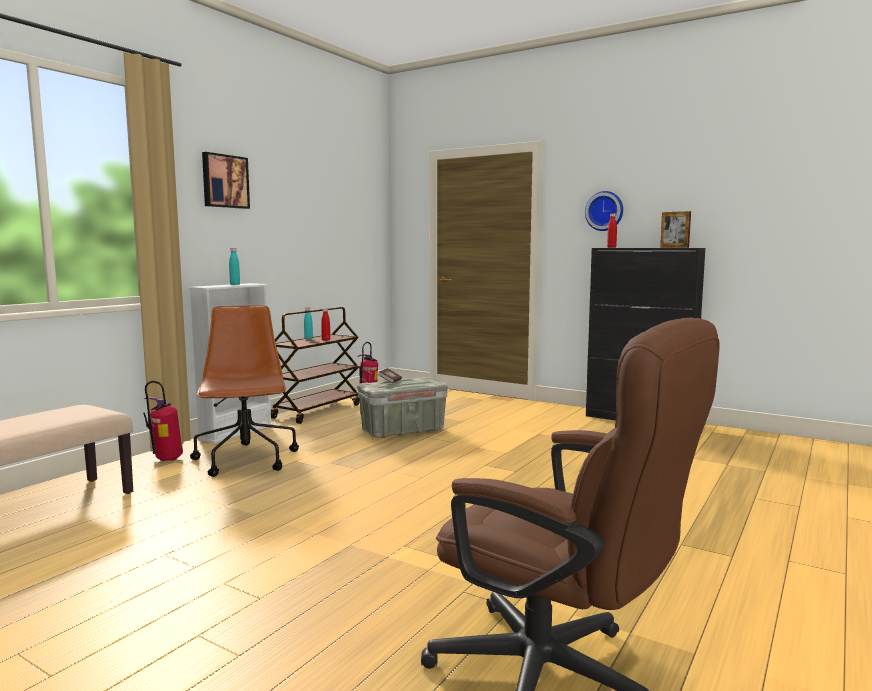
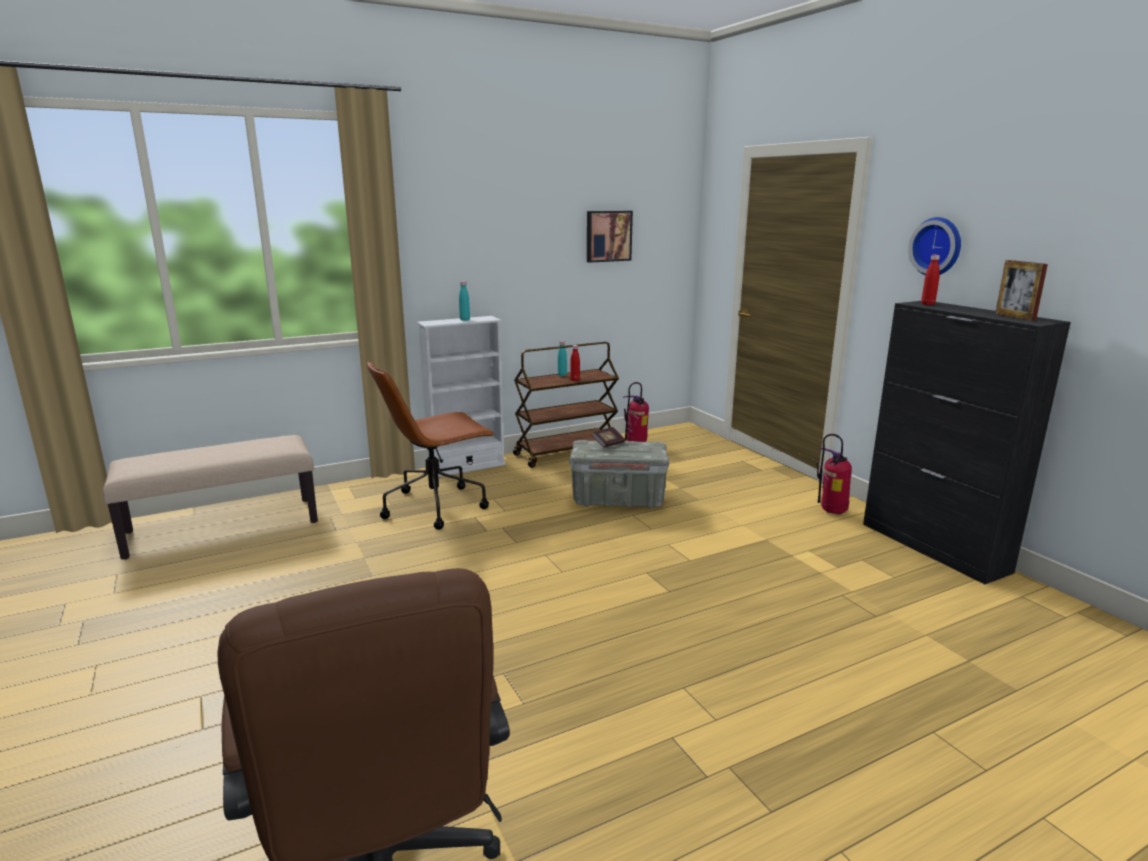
camera: 30 degrees right, 10 degrees up
fire extinguisher [143,381,183,461] -> fire extinguisher moved to [817,434,852,514]
brown office chair [190,305,299,477] -> brown office chair turned 135 degrees counterclockwise [367,361,495,530]
picture [202,152,250,209] -> picture moved to [587,211,633,263]

